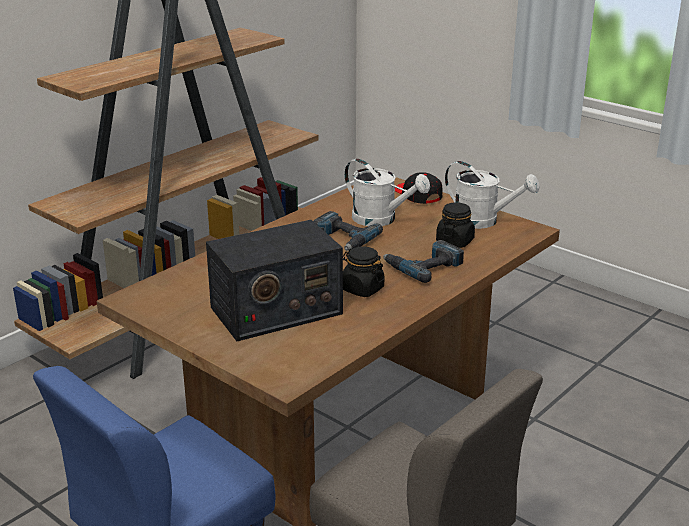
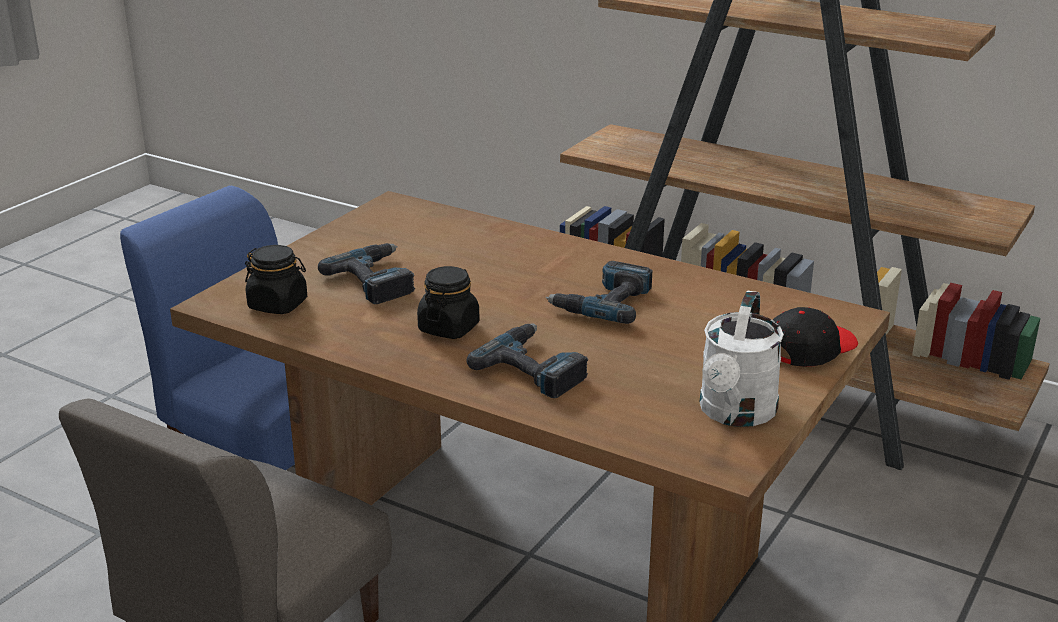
camera: 80 degrees right, 0 degrees up
radio [206,220,343,341] -> power drill [318,243,415,304]
white watering can [344,159,430,226] -> none
black jar [436,202,475,248] -> black jar moved to [245,245,307,314]

